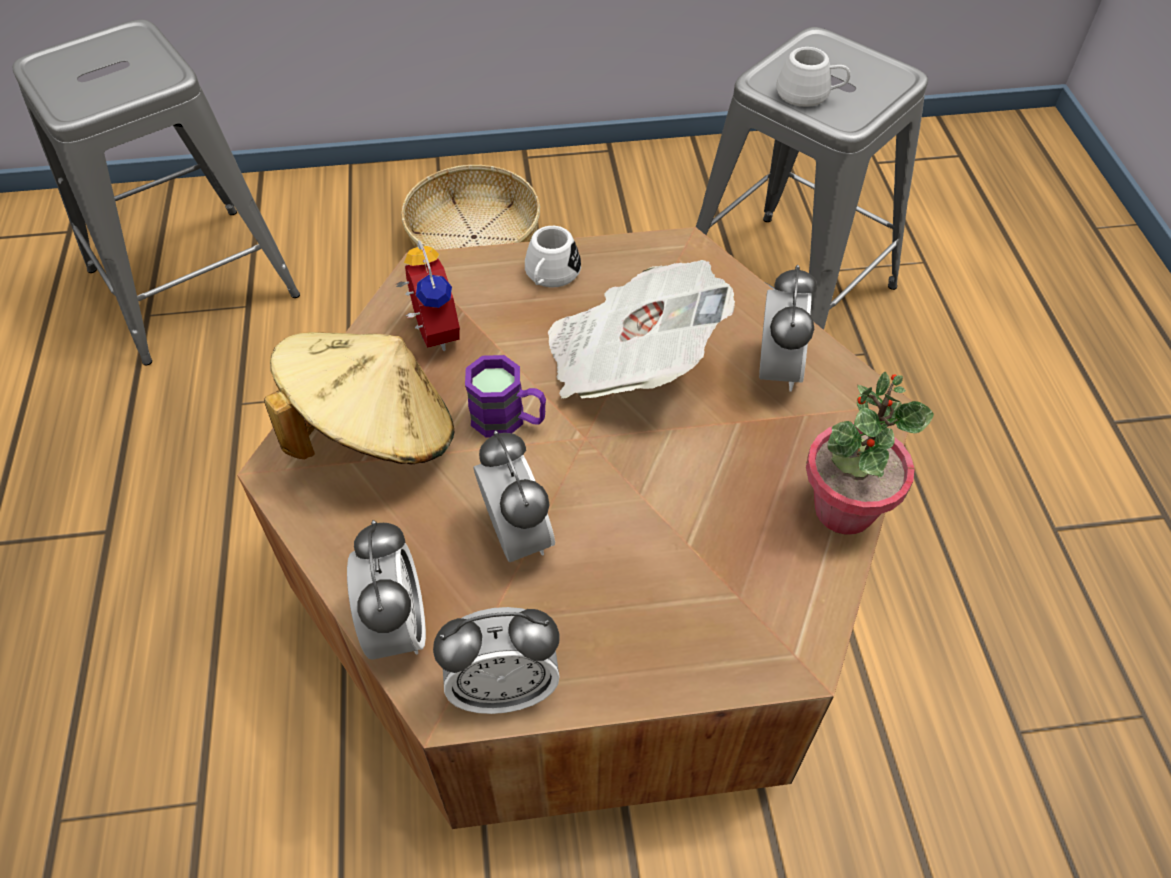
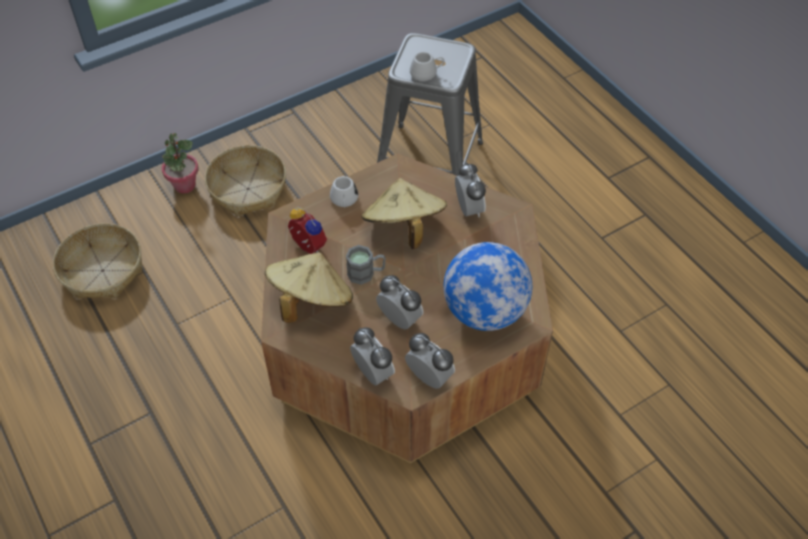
camera: 25 degrees left, 0 degrees up
grey stool [13,19,300,365] -> basket [53,223,142,299]
alarm clock [433,607,560,714] -> alarm clock turned 105 degrees counterclockwise [405,333,455,389]
purple mug [465,355,546,438] -> grey mug [346,245,386,285]
newspaper [548,260,735,398] -> beige hat [362,178,447,249]
potted plant [806,372,934,535] -> potted plant moved to [162,133,199,194]
none -> globe [444,242,532,331]

